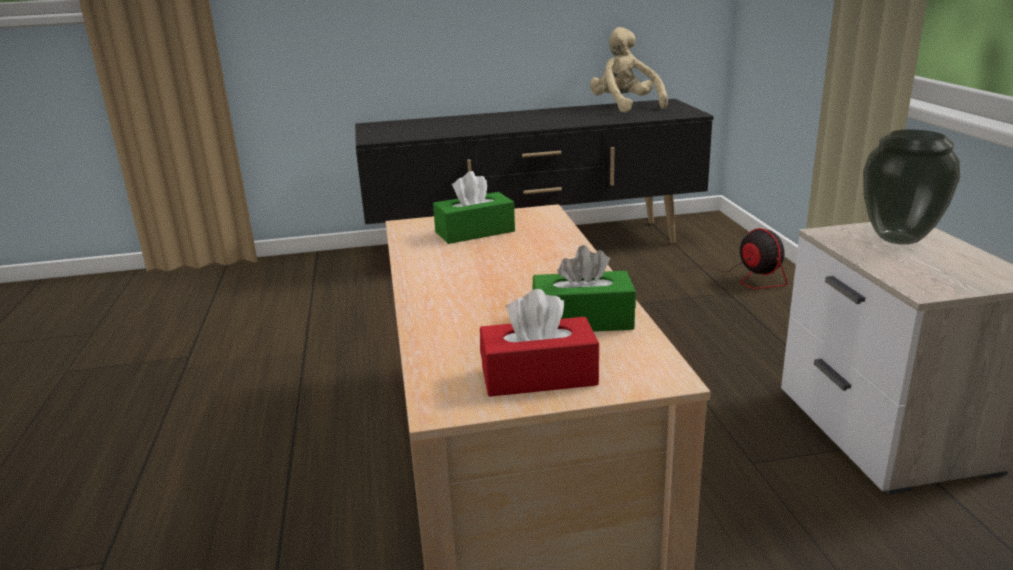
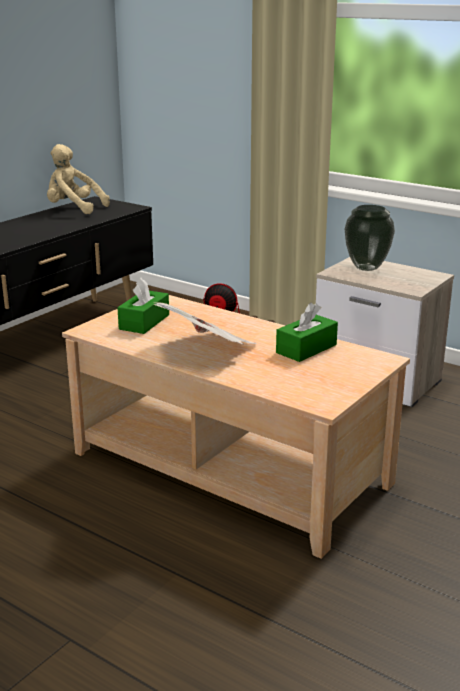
camera: 45 degrees left, 0 degrees up
red tissue box [480,289,599,397] -> none
none -> newspaper [154,302,257,344]

